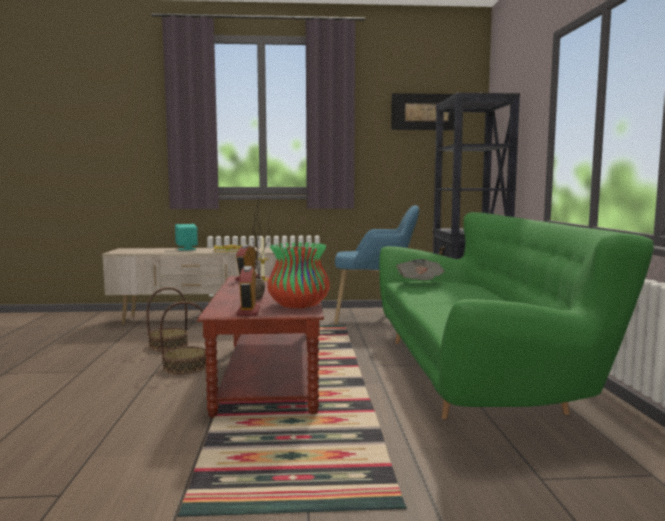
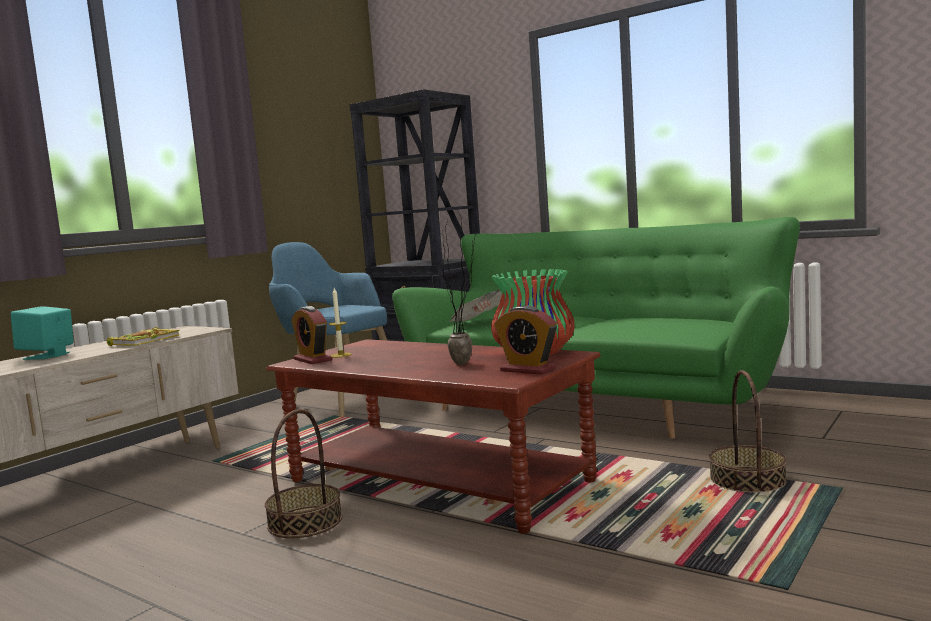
camera: 50 degrees left, 0 degrees up
basket [147,287,188,351] -> basket moved to [709,370,786,493]
blue armchair [334,205,419,325] -> blue armchair turned 90 degrees counterclockwise [269,242,387,417]
picture [391,93,455,130] -> none

